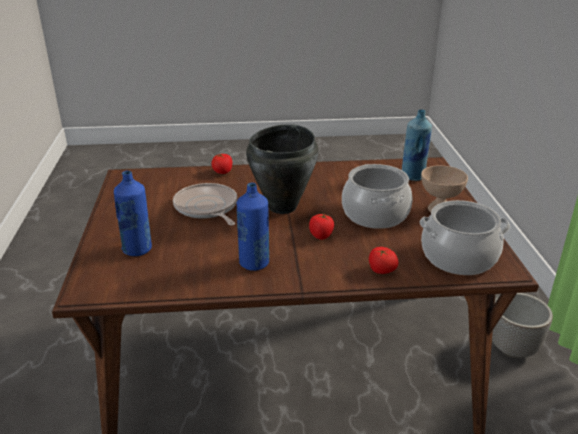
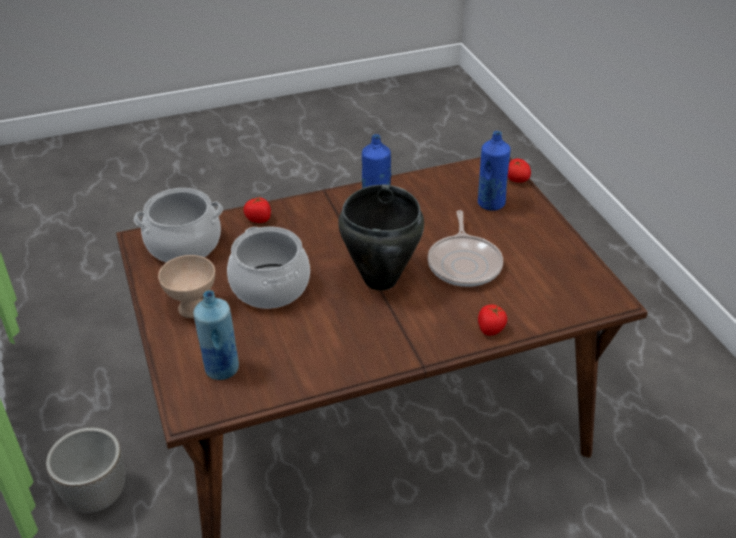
camera: 165 degrees right, 10 degrees up
frying pan [173,183,237,225] -> frying pan turned 45 degrees clockwise [428,210,503,287]
tomato [309,213,334,240] -> tomato moved to [508,159,531,183]

